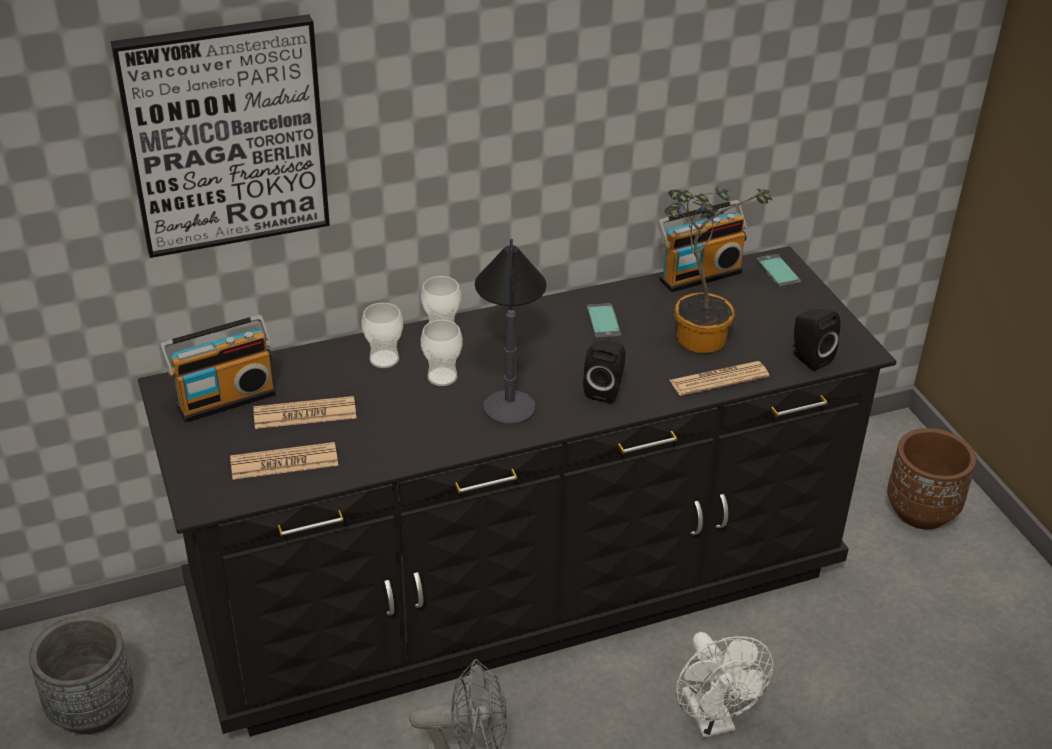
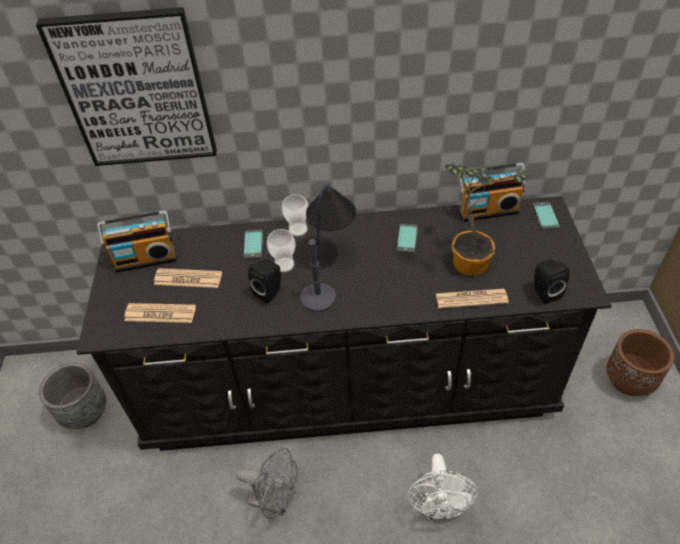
camera: 20 degrees right, 10 degrees up
cup [362,303,403,368] -> phone [243,230,263,260]
black speaker [583,340,626,403] -> black speaker moved to [248,260,281,304]

